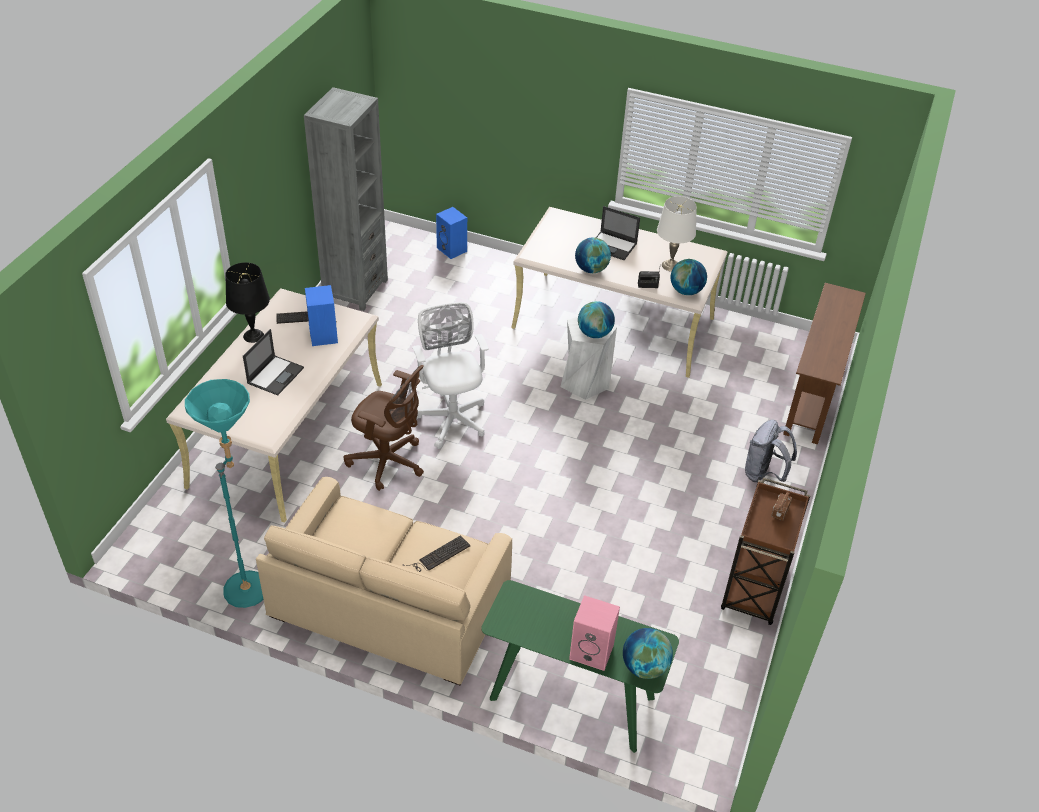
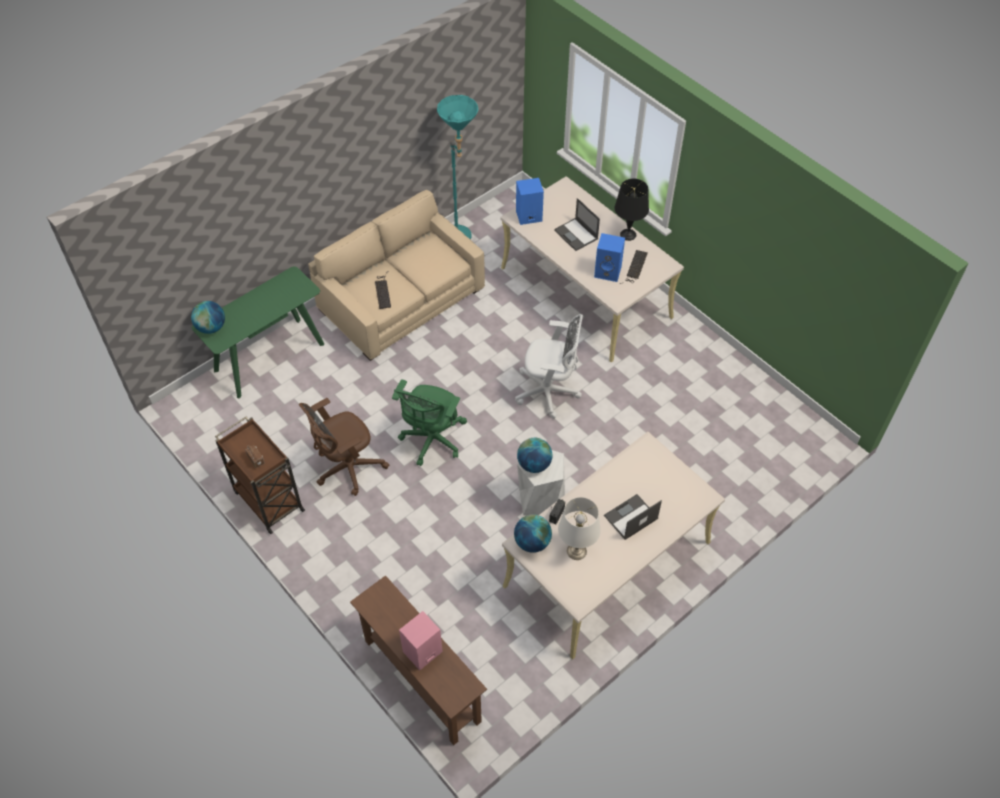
camera: 120 degrees right, 10 degrees up
grey bookcase [304,87,388,311] -> none
brown office chair [344,365,424,491] -> brown office chair moved to [299,398,389,496]
blue speaker [436,207,467,259] -> blue speaker moved to [516,178,544,225]
pink speaker [569,595,620,671] -> pink speaker moved to [399,611,443,670]
globe [575,237,611,273] -> none
grey backpack [745,420,797,482] -> none
none -> green office chair [392,379,467,466]

